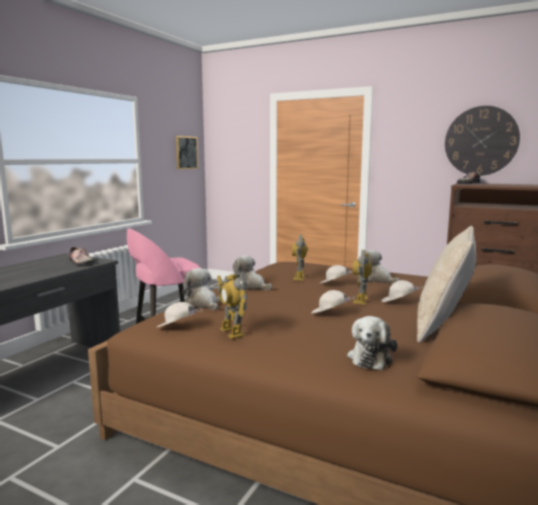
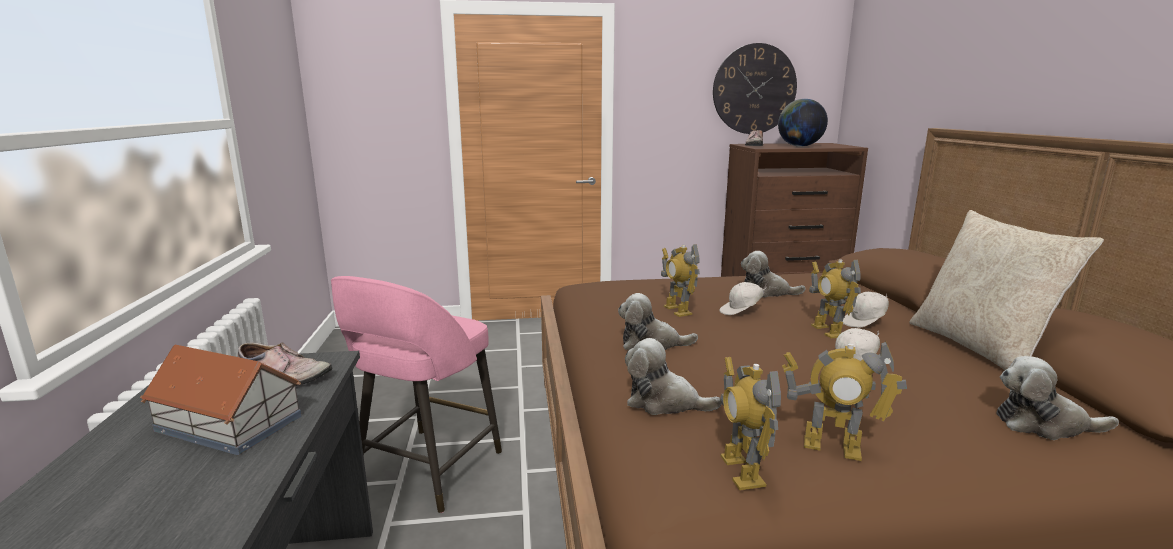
camera: 35 degrees left, 5 degrees up
white cap [157,302,203,327] -> toy robot [720,357,781,490]
picture [176,136,198,169] -> none
plush toy [347,316,397,370] -> plush toy turned 120 degrees clockwise [996,356,1119,440]
none -> toy house [140,345,302,455]
none -> globe [778,99,828,147]

